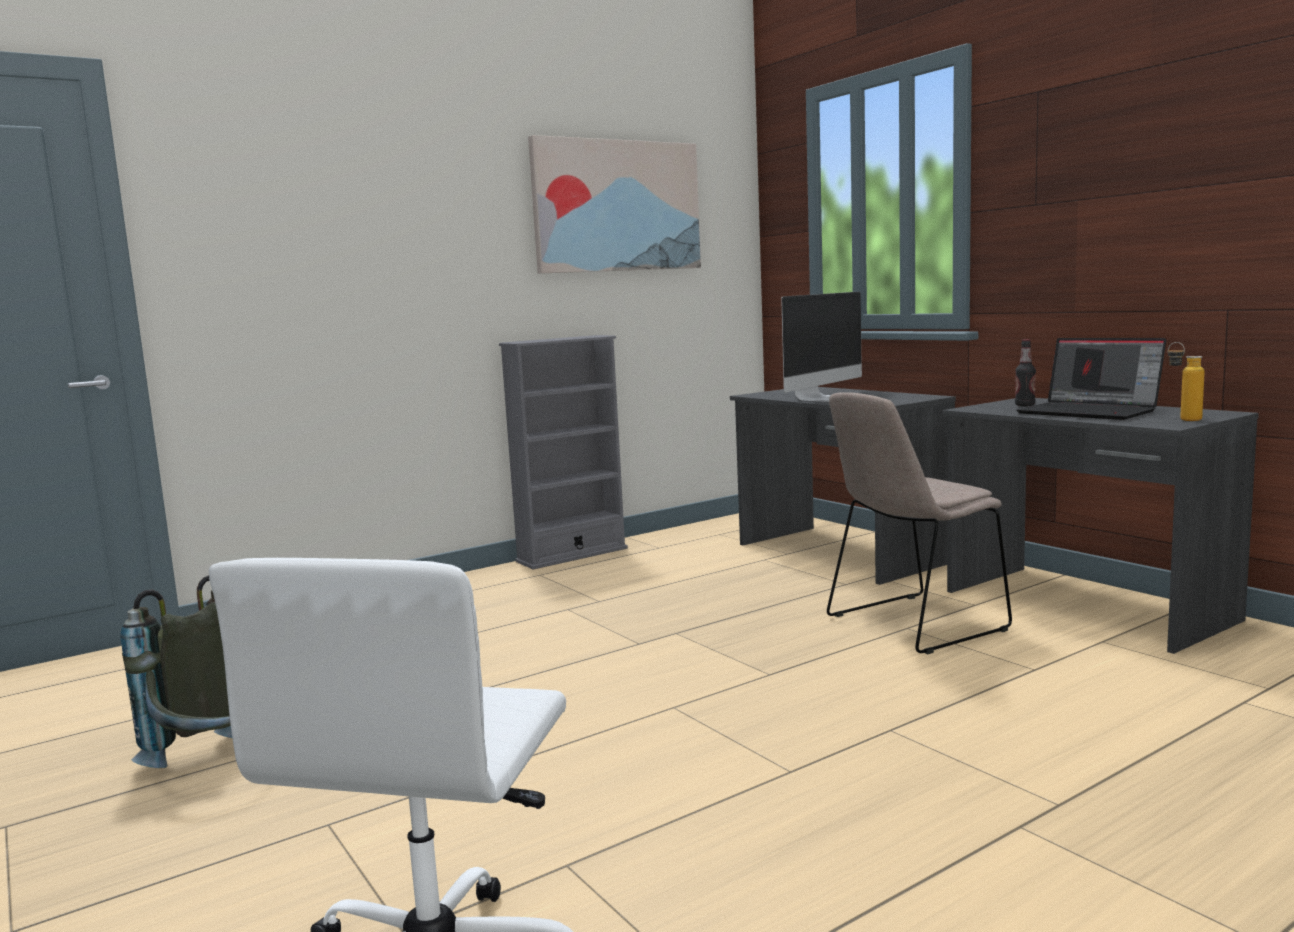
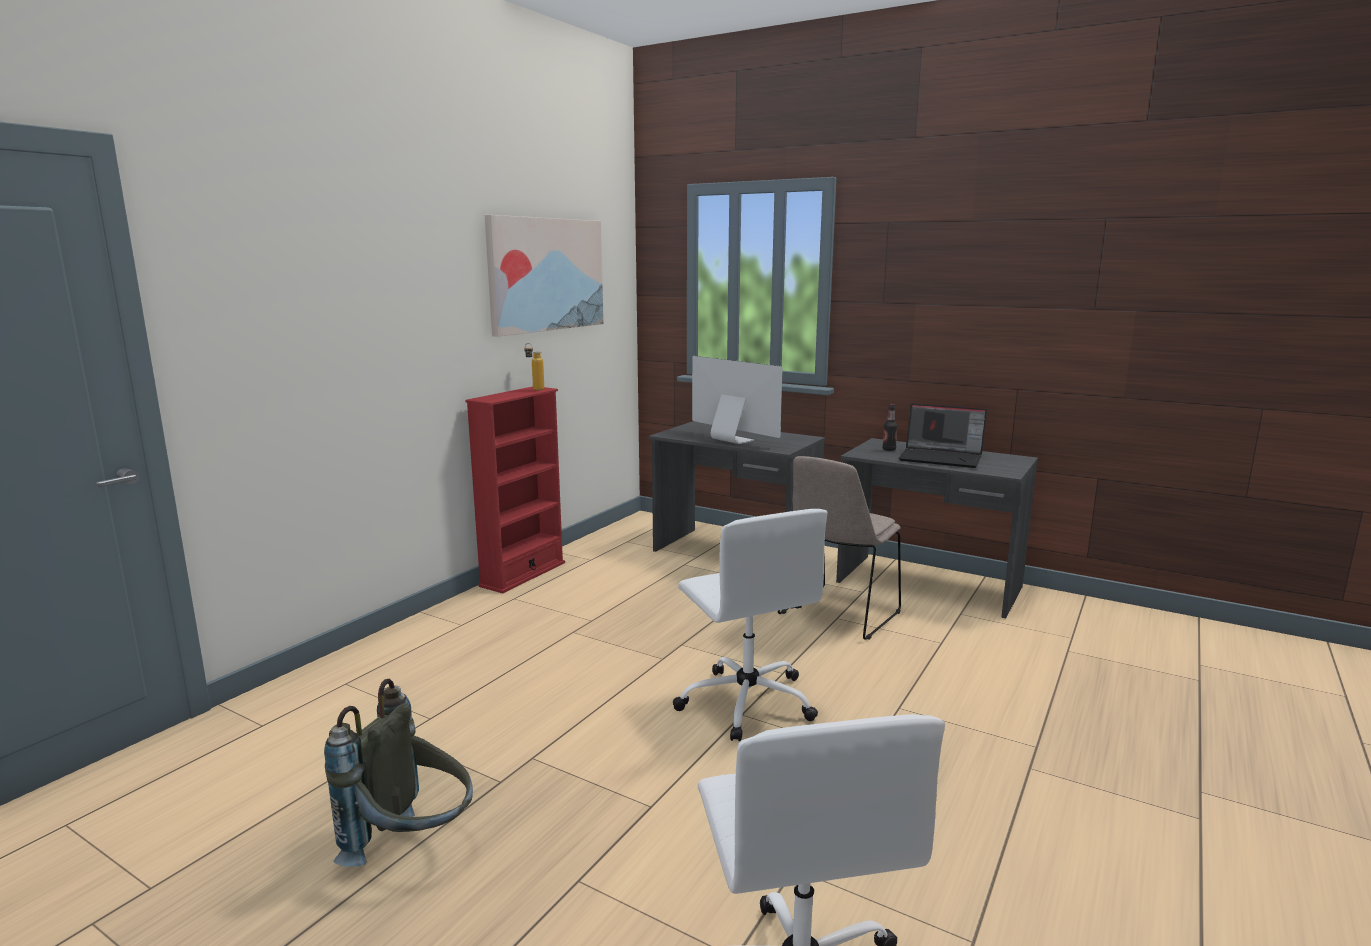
camera: 25 degrees left, 5 degrees up
grey bookcase [499,335,628,569] -> red bookcase [466,387,565,594]
monitor [781,291,862,402] -> monitor turned 60 degrees counterclockwise [692,356,783,444]
bottle [1168,342,1205,421] -> bottle moved to [524,343,544,390]
none -> white office chair [673,509,828,741]

